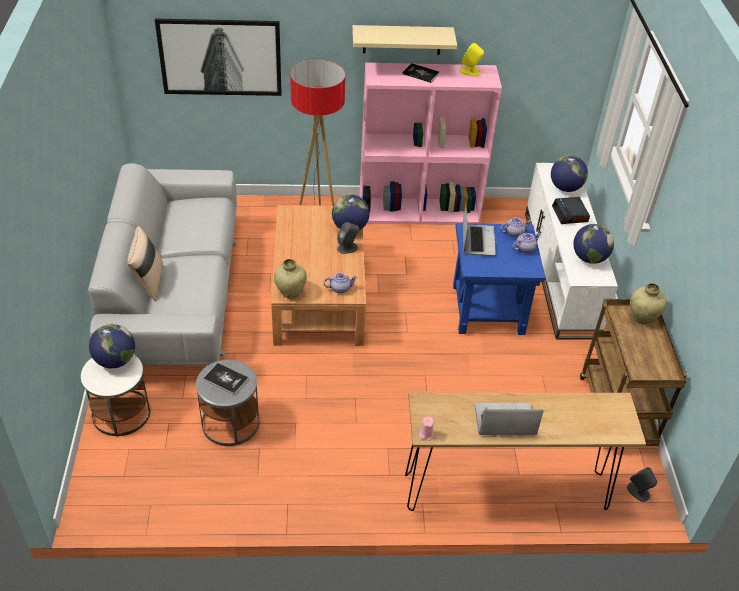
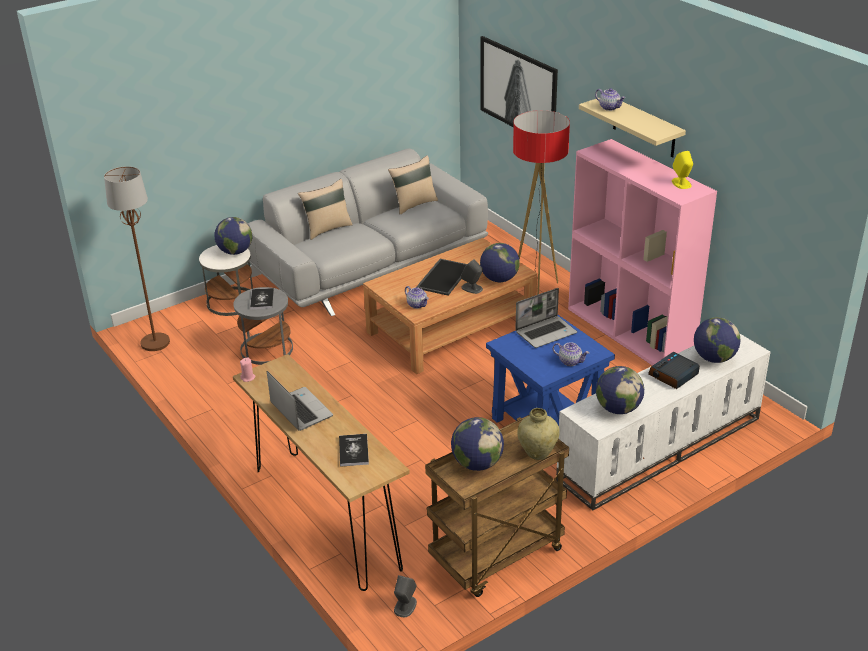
camera: 60 degrees right, 10 degrees down
beige vase [274,259,307,299] -> none
book [402,63,440,83] -> book moved to [339,434,369,467]
teapot [500,218,532,238] -> teapot moved to [595,88,625,111]
none -> brown floor lamp [104,166,170,351]
none -> beige pillow [388,155,438,214]
none -> tray [416,259,467,296]
none -> globe [451,417,504,471]

